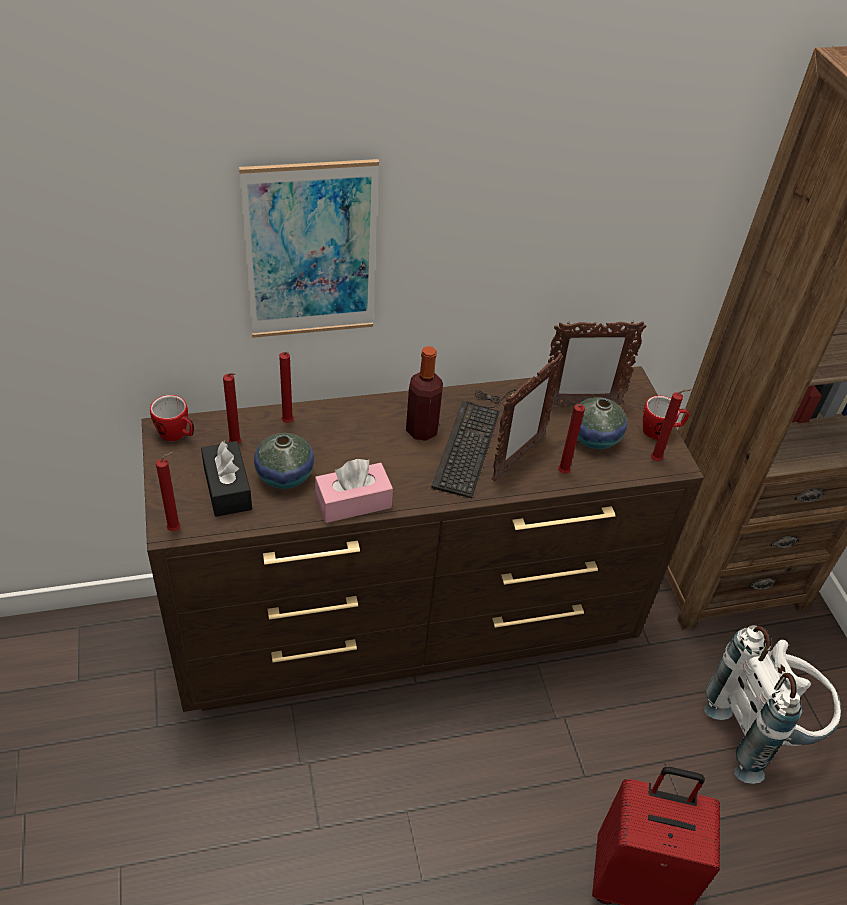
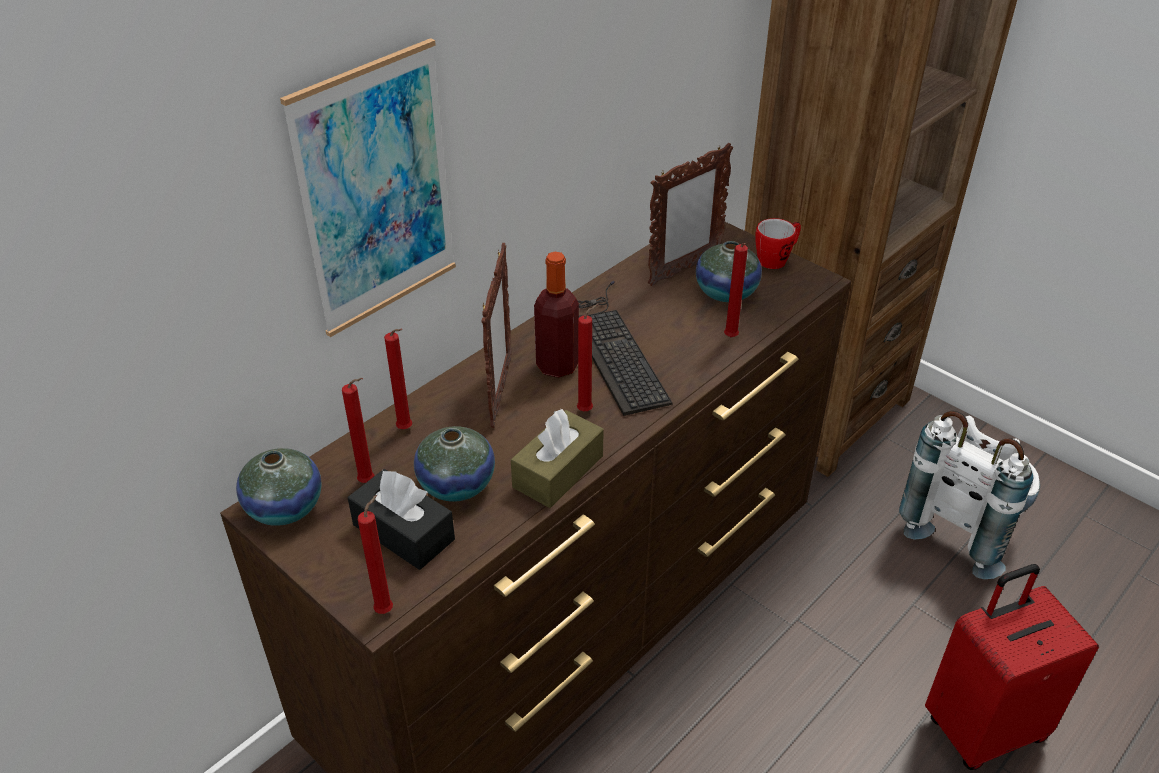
camera: 30 degrees left, 5 degrees down
mug [150,395,194,441] -> vase [236,448,322,526]
pink tissue box [315,459,393,523] -> brown tissue box [511,409,604,508]
picture frame [491,353,563,481] -> picture frame moved to [482,243,512,428]
red candle [651,389,692,461] -> red candle moved to [577,304,598,411]

